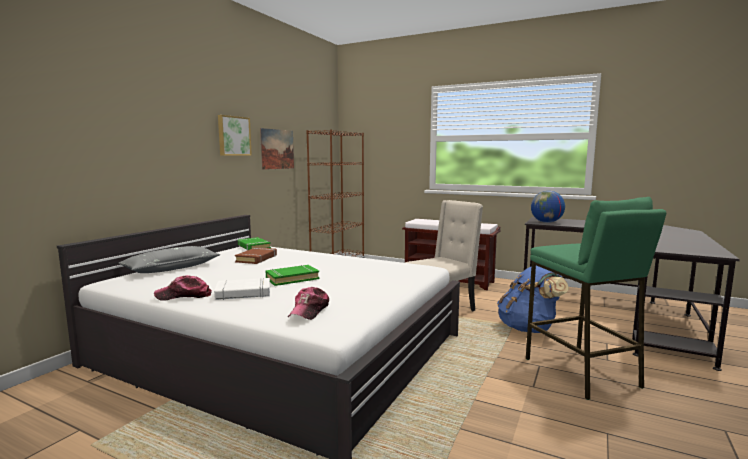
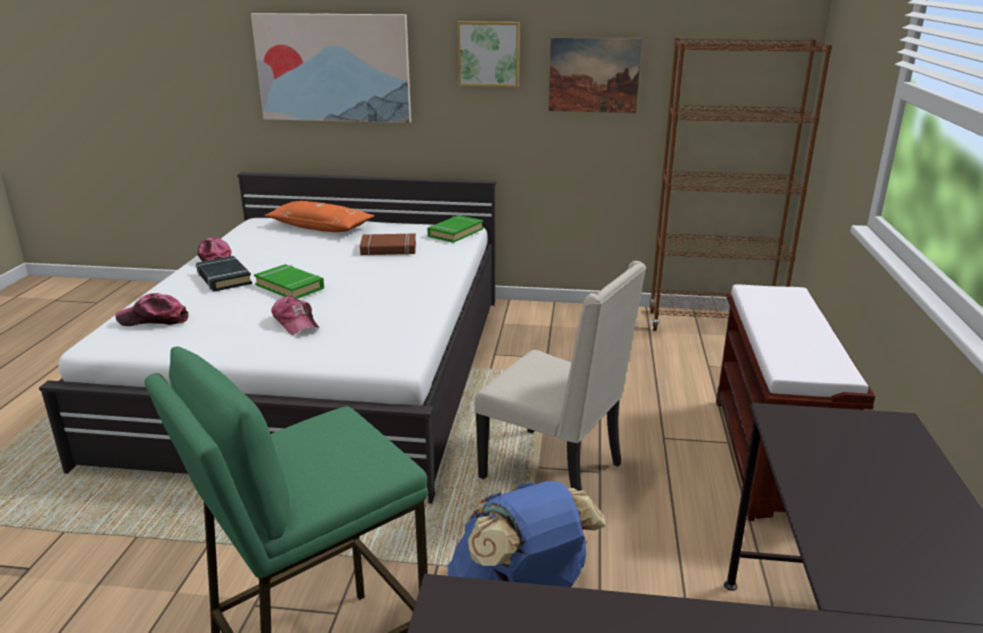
camera: 70 degrees right, 15 degrees up
grey pillow [118,246,220,273] -> orange pillow [264,201,374,232]
white book [214,278,270,300] -> black book [196,256,252,292]
globe [531,191,565,223] -> none
none -> picture [251,13,411,123]
none -> cap [271,295,319,335]

